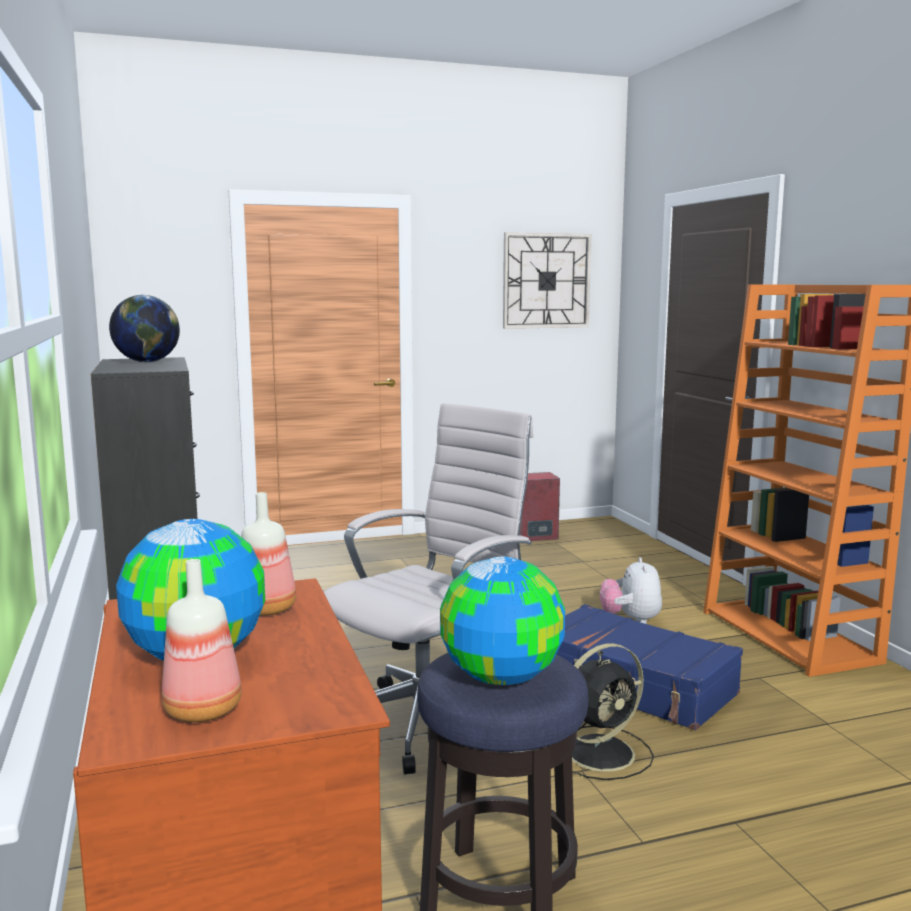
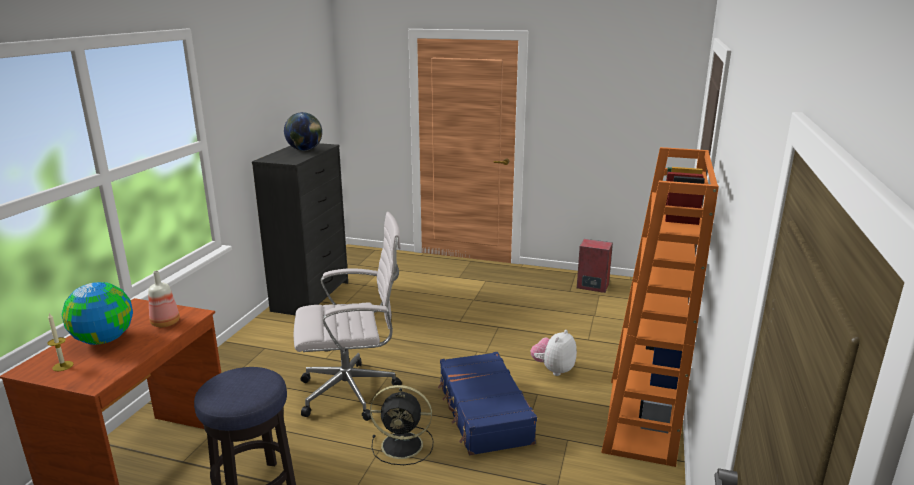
camera: 35 degrees right, 10 degrees up
bottle [162,559,242,722] -> candle [48,313,74,371]
globe [440,557,565,685] -> none
wall clock [503,232,592,329] -> none

